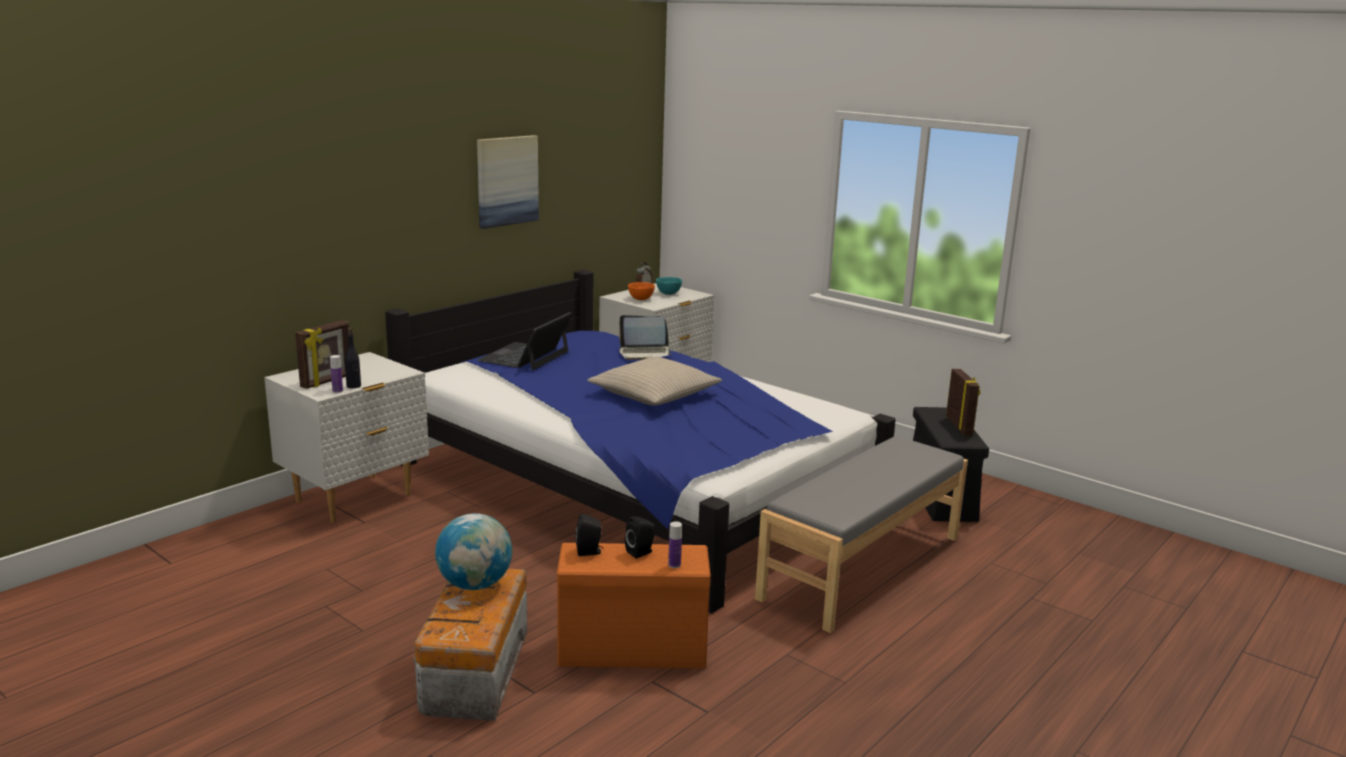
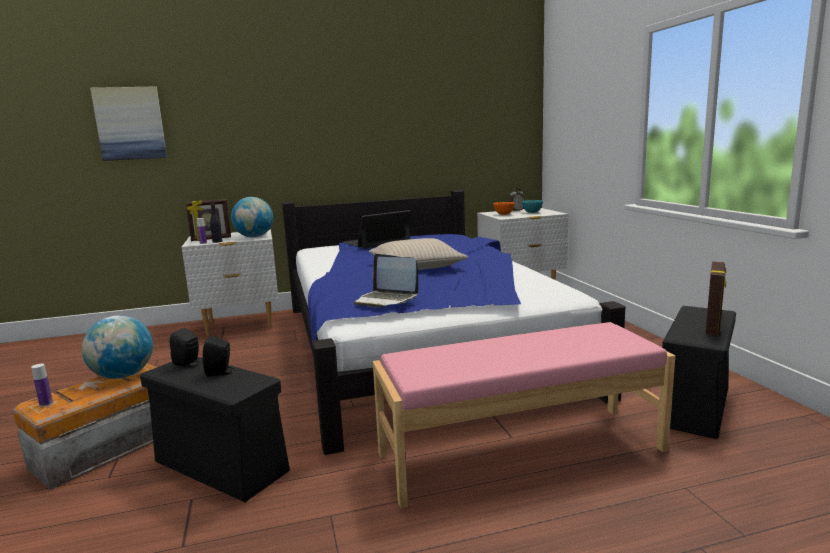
camera: 35 degrees right, 5 degrees down
picture [477,135,539,229] -> picture moved to [90,87,167,161]
orange storage box [557,543,711,669] -> black storage box [140,357,290,502]
laptop [619,315,672,360] -> laptop moved to [354,254,418,307]
bottle [668,522,682,568] -> bottle moved to [31,364,53,407]
grey bench [755,436,968,633] -> pink bench [373,322,675,508]
none -> globe [231,197,273,238]

